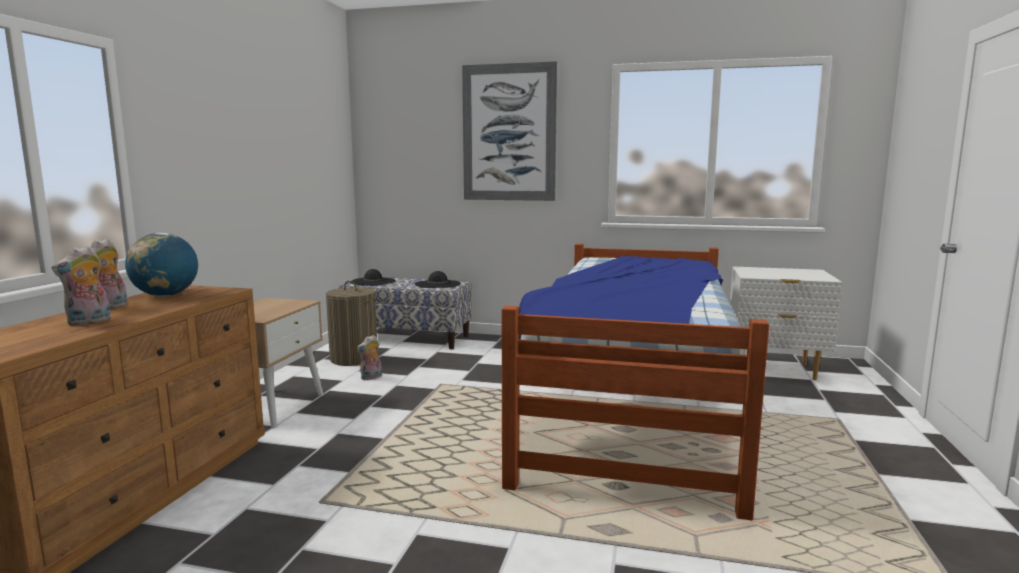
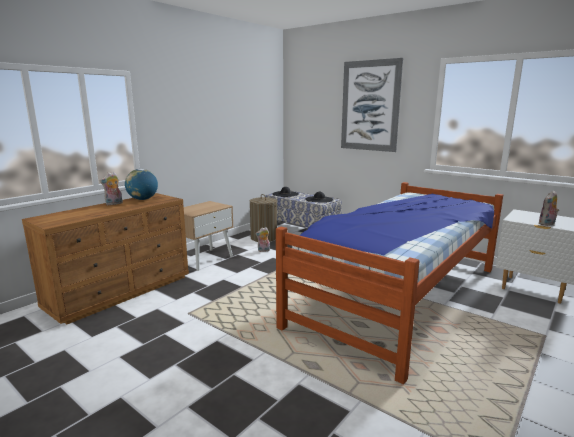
camera: 25 degrees right, 5 degrees up
plush toy [51,246,111,326] -> plush toy moved to [538,190,559,226]

